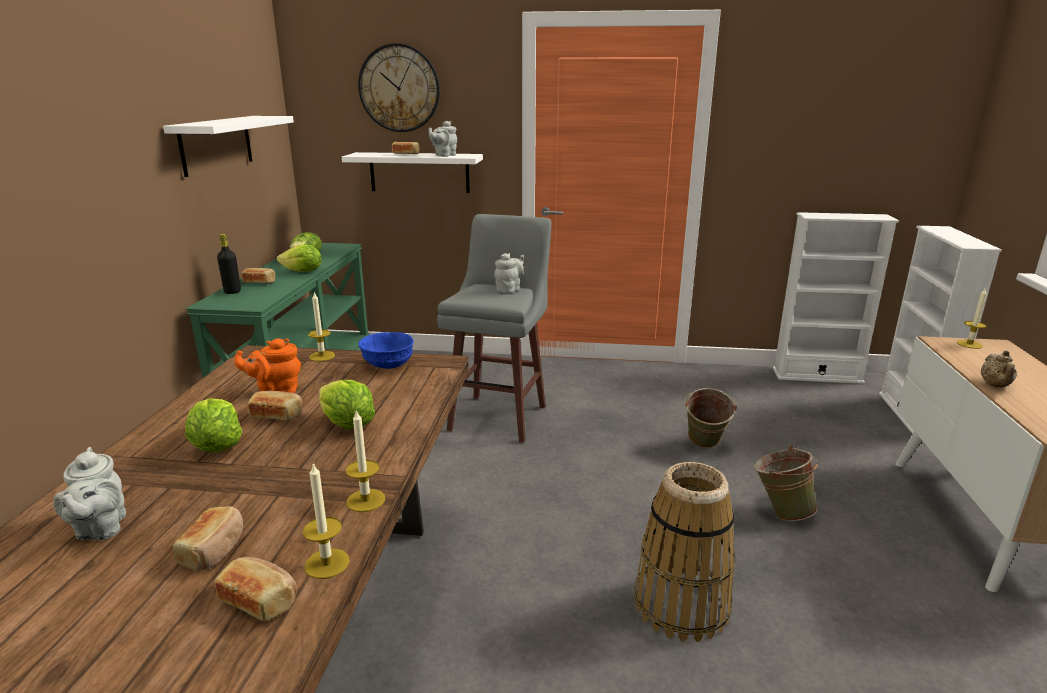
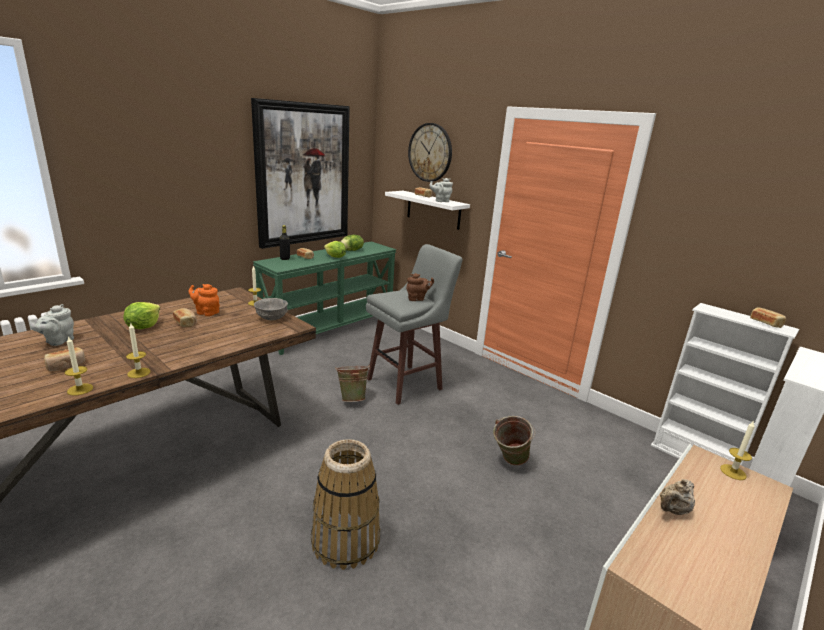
camera: 35 degrees right, 0 degrees up
white shelf [163,116,294,177] -> picture [251,98,350,249]
bread [215,557,297,621] -> bread moved to [750,307,786,328]
lettuce [319,380,375,430] -> none
blue bowl [358,332,414,369] -> grey bowl [254,298,288,320]
grey teapot [494,253,524,293] -> brown teapot [406,274,434,301]
green bucket [754,446,818,521] -> green bucket moved to [335,365,370,402]

